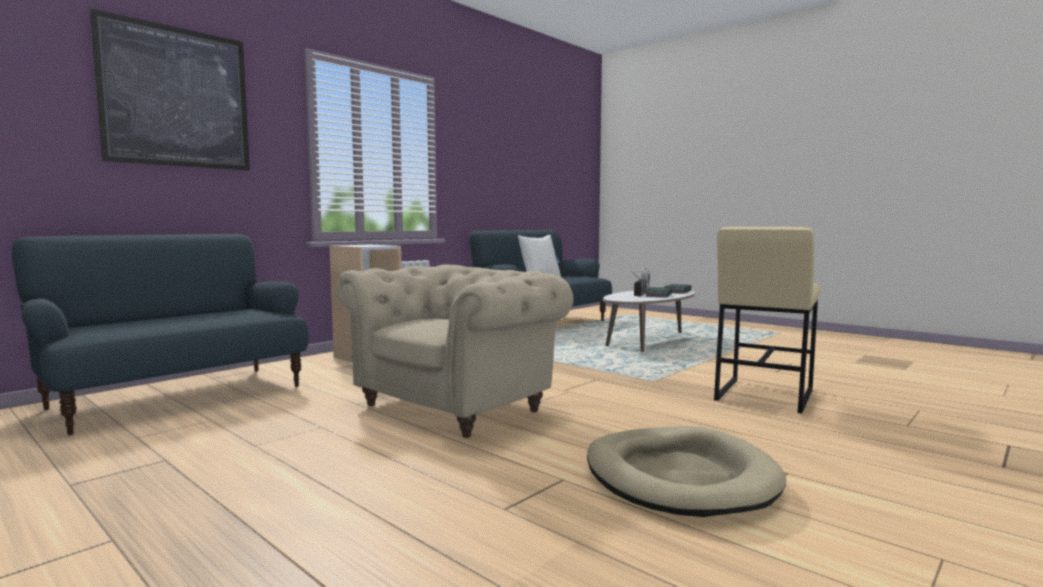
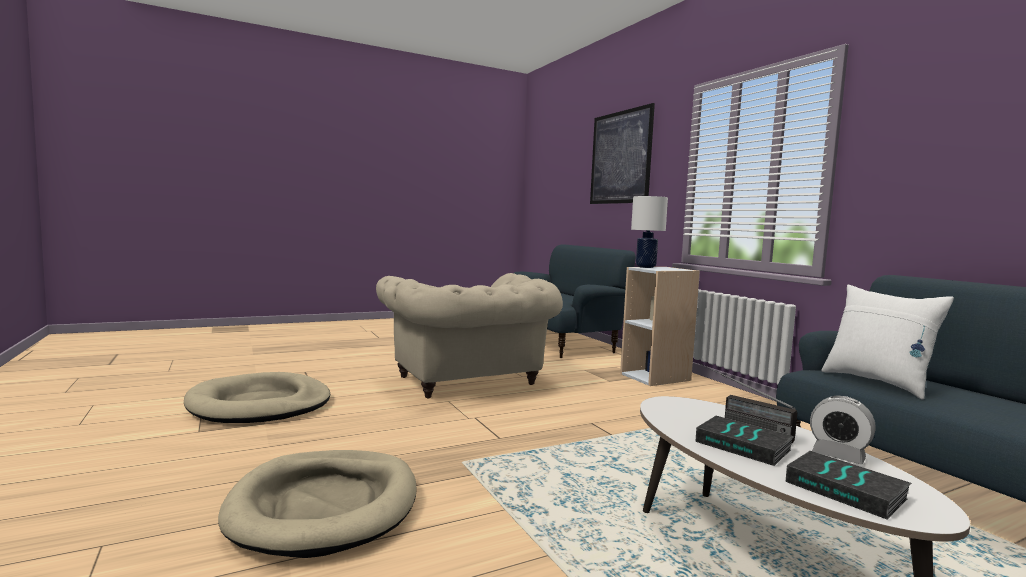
camera: 110 degrees right, 0 degrees up
beige stool [714,227,820,413] -> beige dog bed [218,450,417,558]
none -> white table lamp [631,196,668,268]

